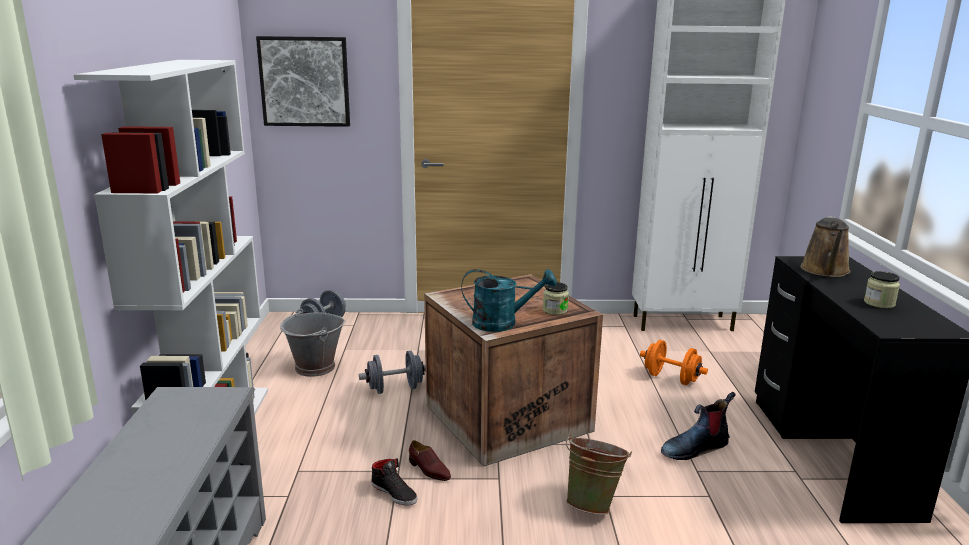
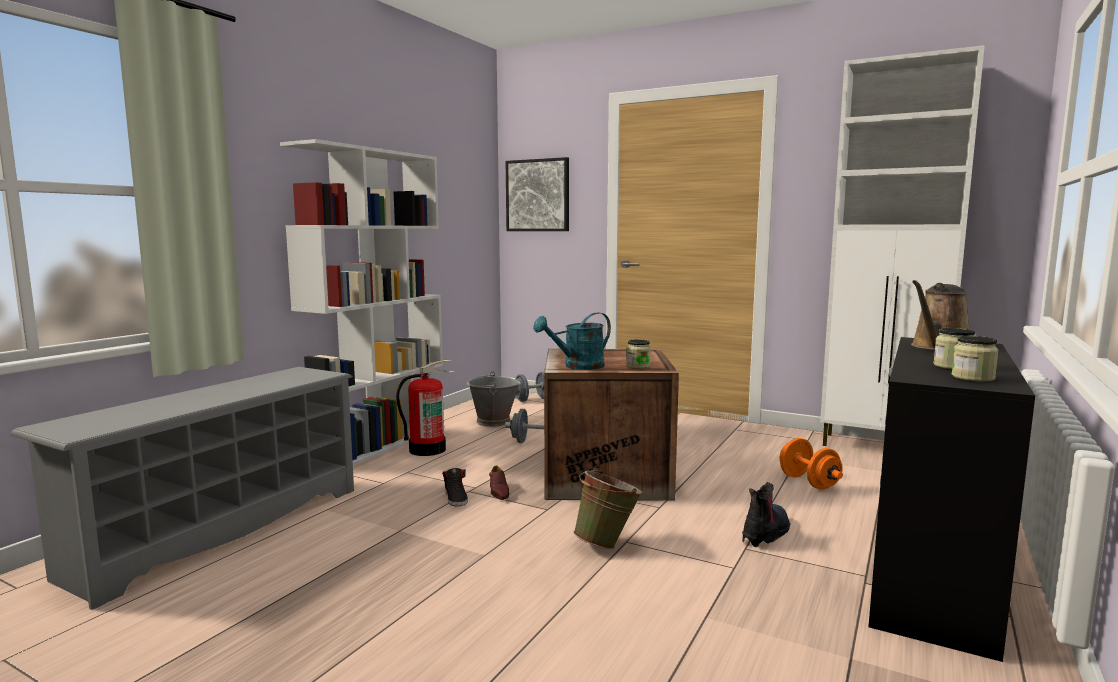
camera: 30 degrees right, 10 degrees down
turquoise watering can [461,269,557,332] -> turquoise watering can turned 120 degrees clockwise [533,312,611,370]
boot [661,392,736,460] -> boot turned 120 degrees clockwise [742,482,790,547]
none -> fire extinguisher [396,360,454,456]
none -> jar [952,336,999,382]

